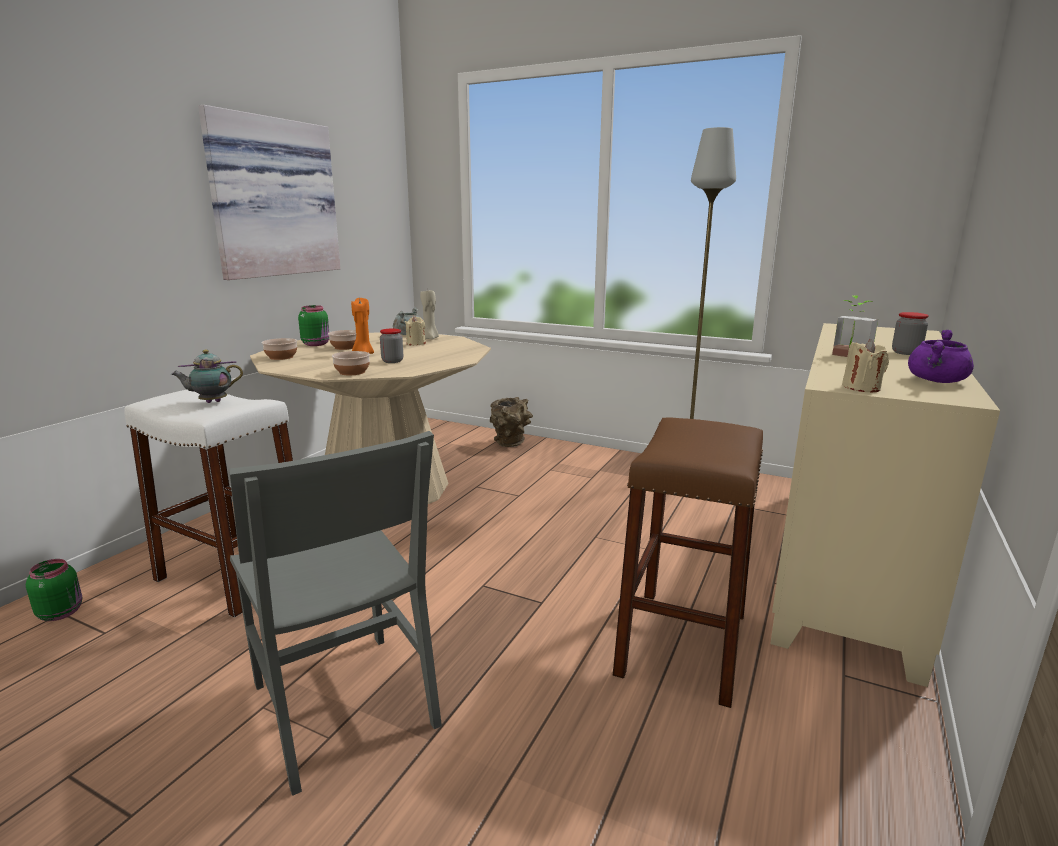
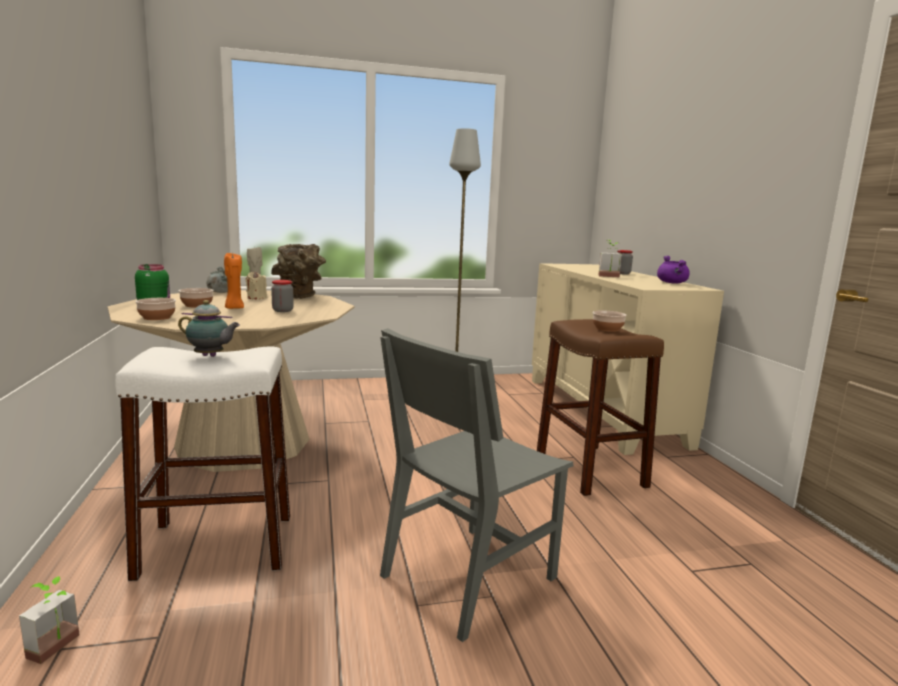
camera: 40 degrees left, 5 degrees down
green jar [26,559,82,621] -> potted plant [19,576,79,664]
teapot [171,349,243,403] -> teapot turned 105 degrees counterclockwise [178,300,240,357]
picture [198,105,341,280] -> none
grey chair [229,431,442,796] -> grey chair turned 120 degrees clockwise [380,328,573,642]
bowl [332,351,370,375] -> bowl moved to [593,310,627,332]
brown vase [490,397,533,447] -> brown vase moved to [271,244,326,299]
beige candle [842,339,889,392] -> none

